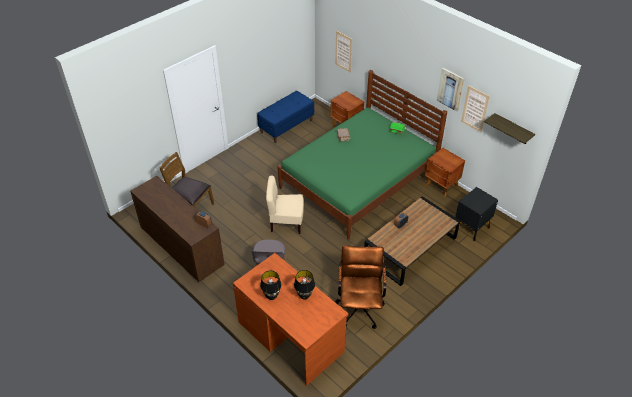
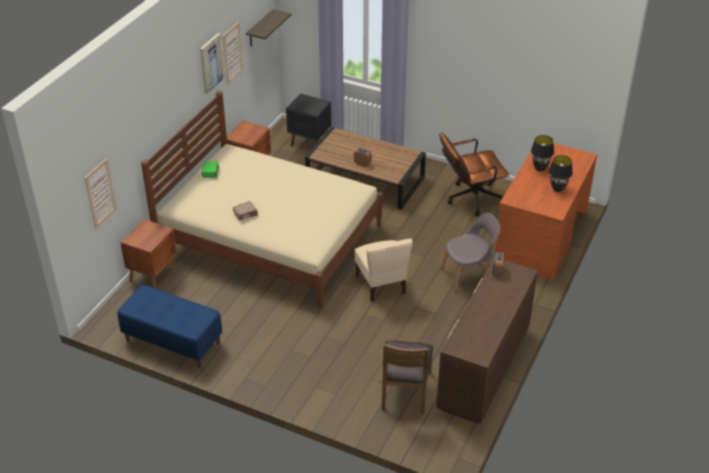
camera: 110 degrees left, 5 degrees down
green bed [278,70,447,239] -> beige bed [141,91,382,308]

